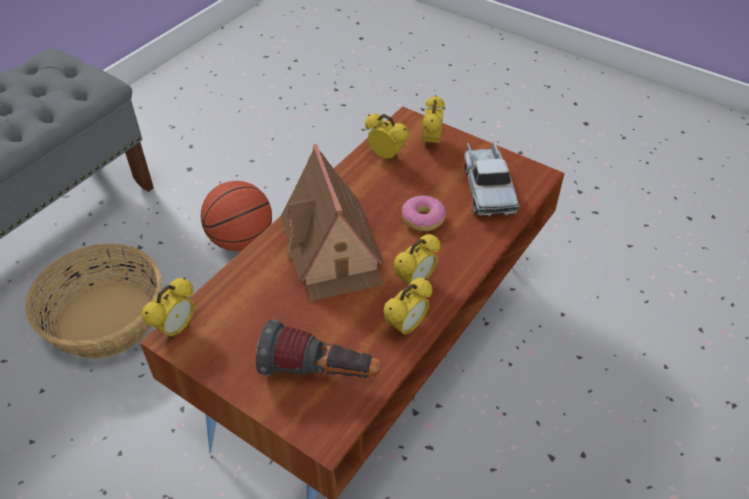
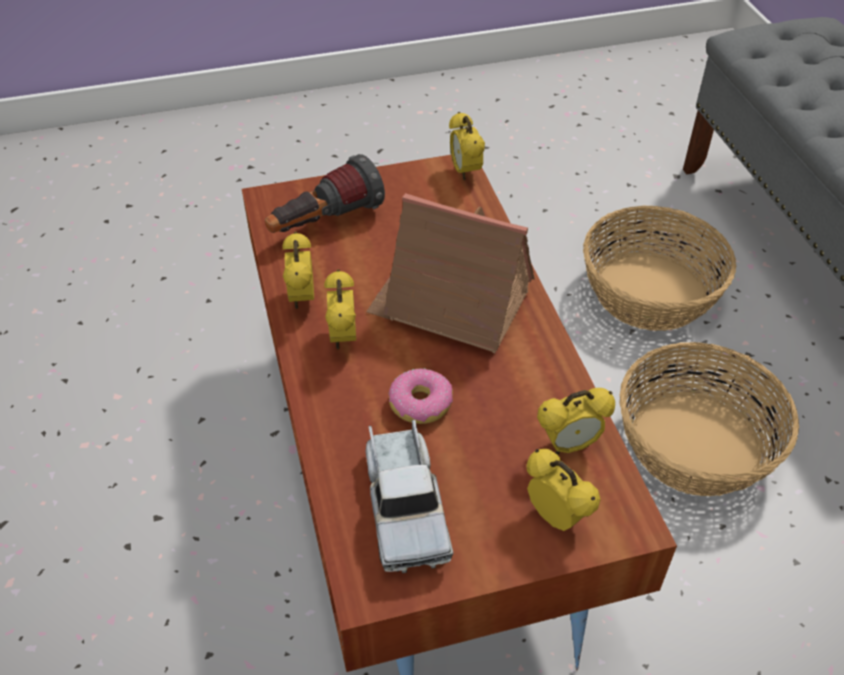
camera: 130 degrees right, 0 degrees up
basketball [201,181,272,251] -> basket [619,342,799,496]
toy truck [464,141,519,217] -> toy truck turned 135 degrees counterclockwise [366,420,453,573]

